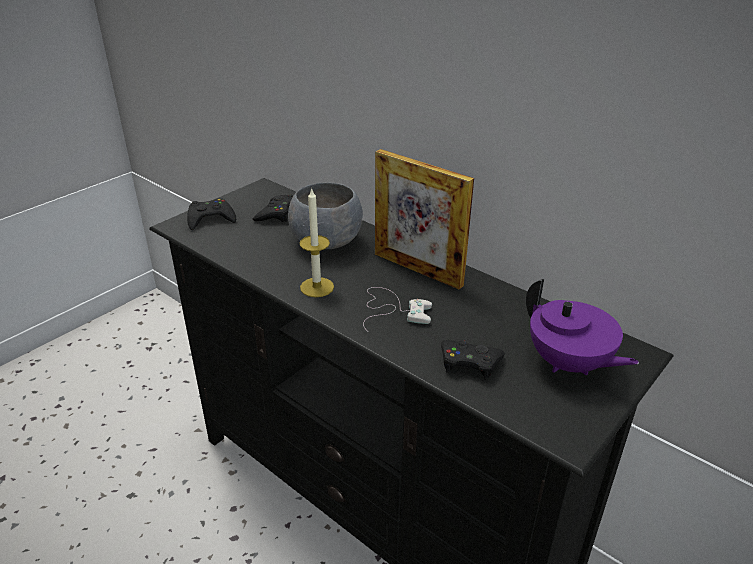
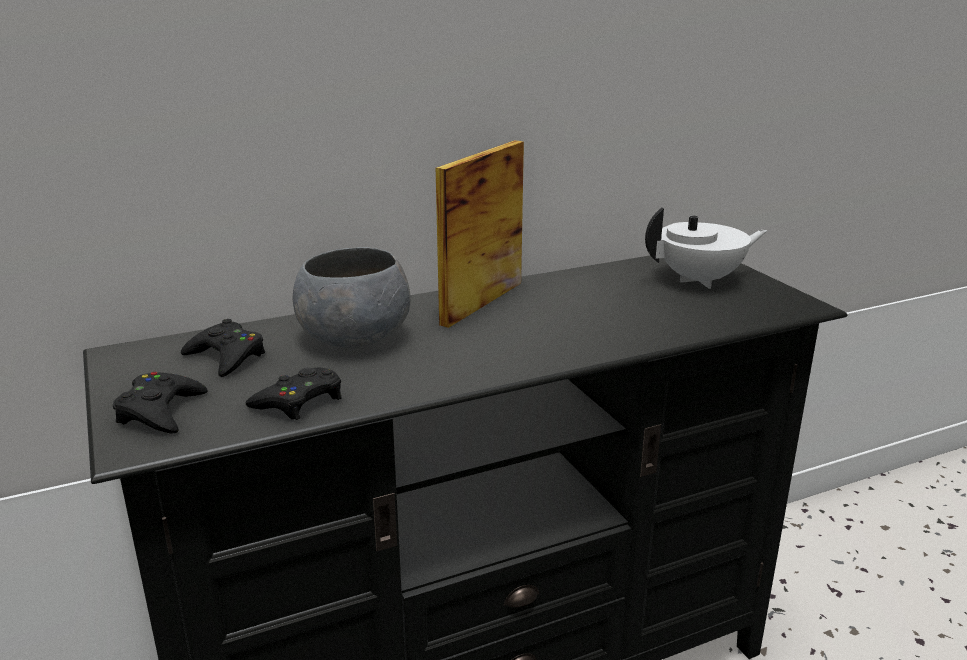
camera: 65 degrees left, 10 degrees down
candle [300,187,334,297] -> none
white game controller [363,287,432,332] -> none
picture frame [375,149,474,290] -> picture frame turned 150 degrees clockwise [436,140,524,328]
black game controller [441,340,505,380] -> black game controller moved to [246,368,342,420]
purple teapot [526,279,639,375] -> white teapot [645,208,767,289]

